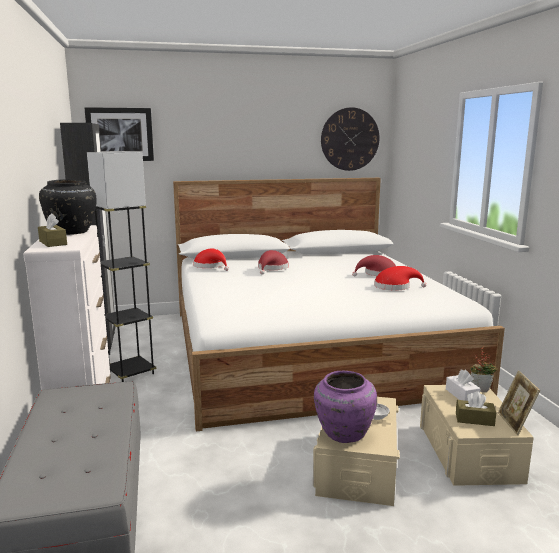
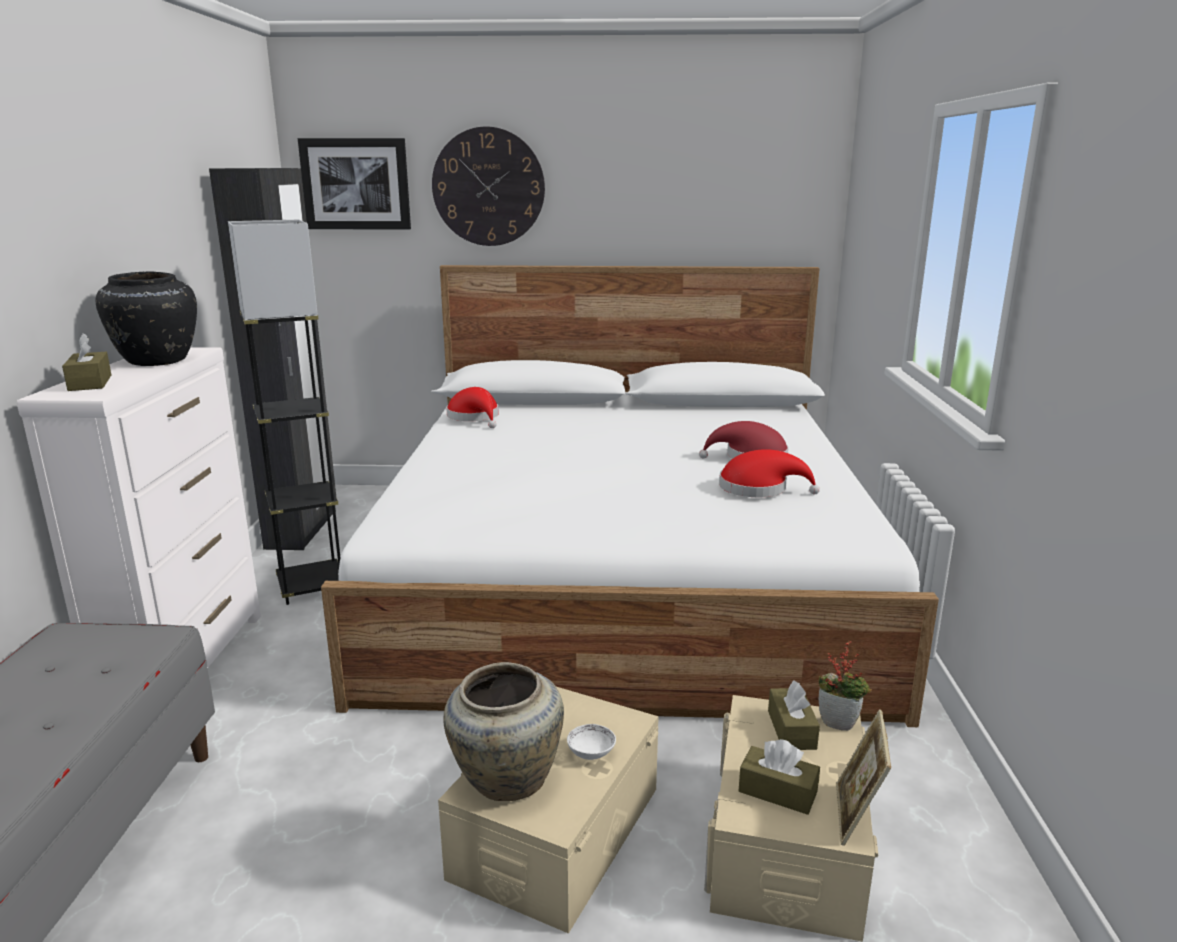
camera: 15 degrees right, 5 degrees up
red hat [258,250,289,275] -> none
purple vase [314,371,377,443] -> beige vase [444,662,564,801]
wall clock [321,107,380,171] -> wall clock moved to [432,127,545,246]
white tissue box [446,369,480,401] -> brown tissue box [768,680,820,750]

